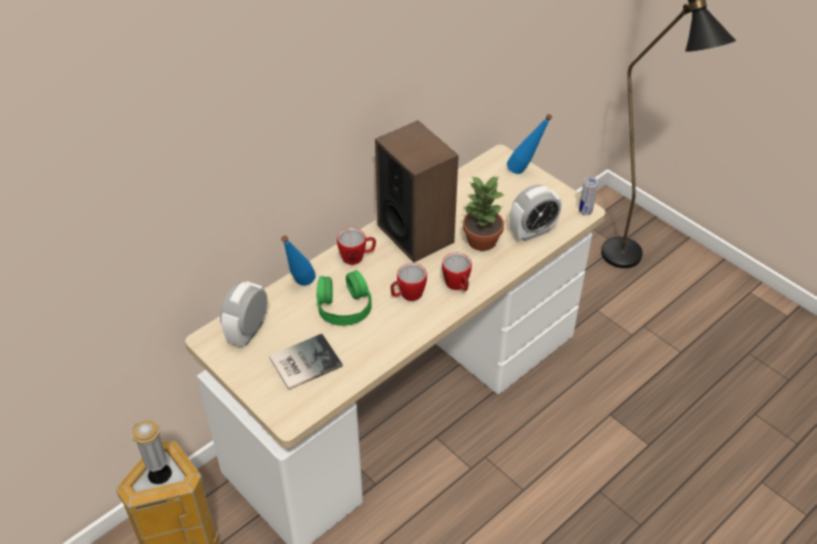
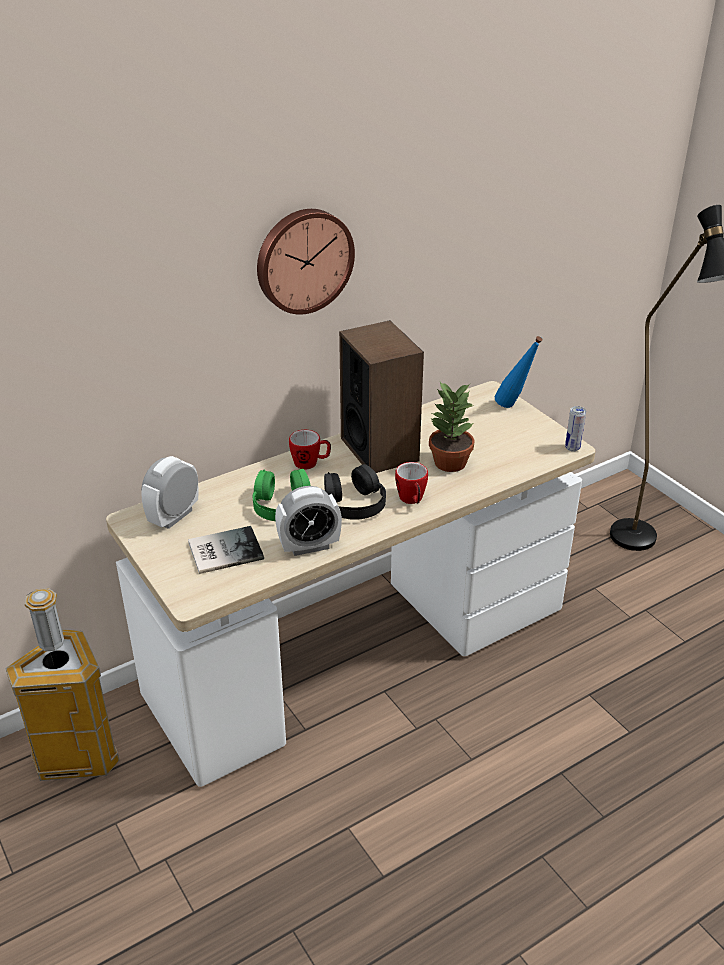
camera: 10 degrees right, 10 degrees down
blue bottle [281,235,316,286] -> none
mug [391,263,427,301] -> black headphones [324,464,386,520]
alarm clock [510,185,562,241] -> alarm clock moved to [275,486,342,556]
none -> wall clock [257,209,355,315]

